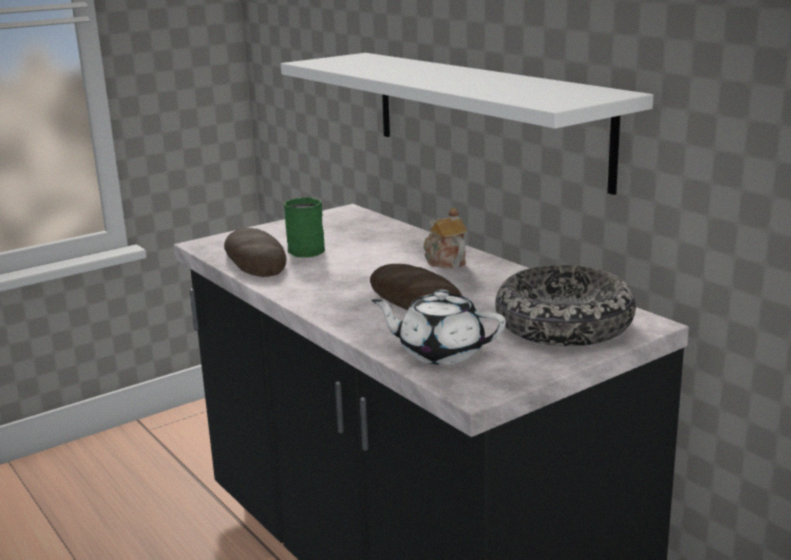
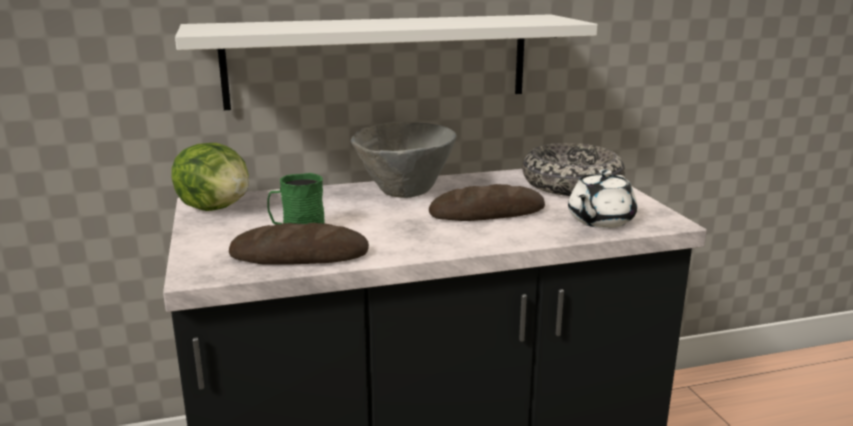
camera: 70 degrees left, 0 degrees up
teapot [424,207,467,268] -> grey bowl [351,122,457,198]
none -> lettuce [172,143,249,211]

